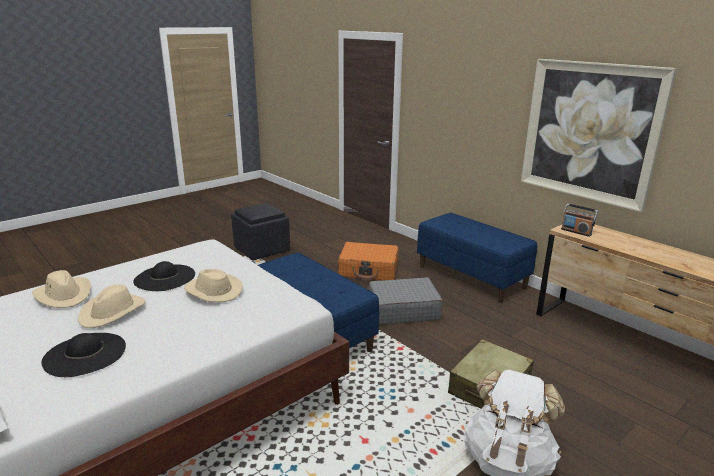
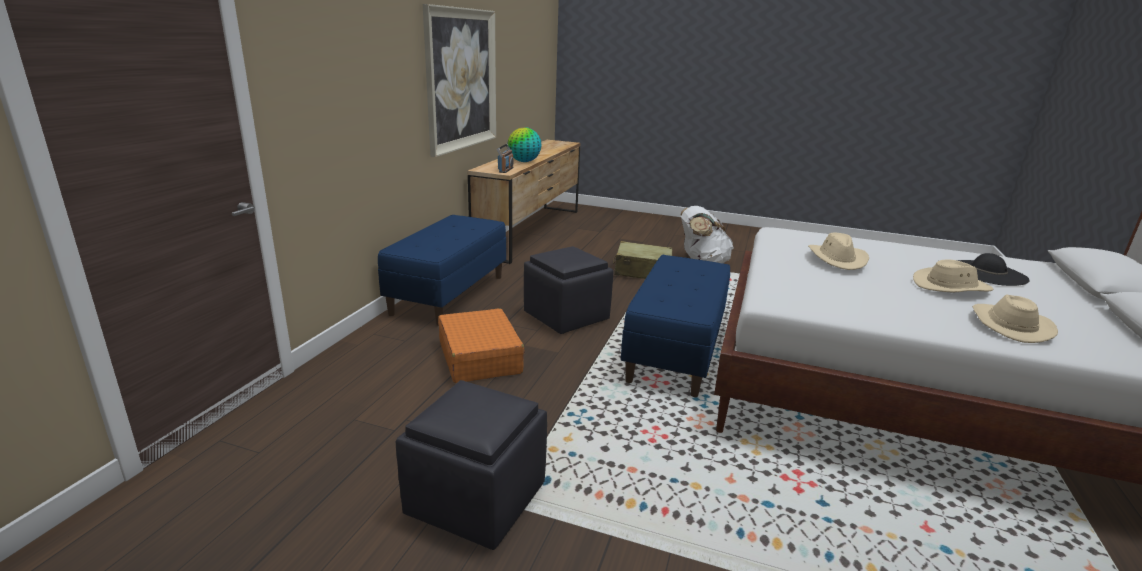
camera: 120 degrees left, 0 degrees up
black hat [133,261,195,291] -> none
grey suitcase [369,277,443,325] -> black ottoman [524,246,613,334]
none -> globe [508,127,542,162]

